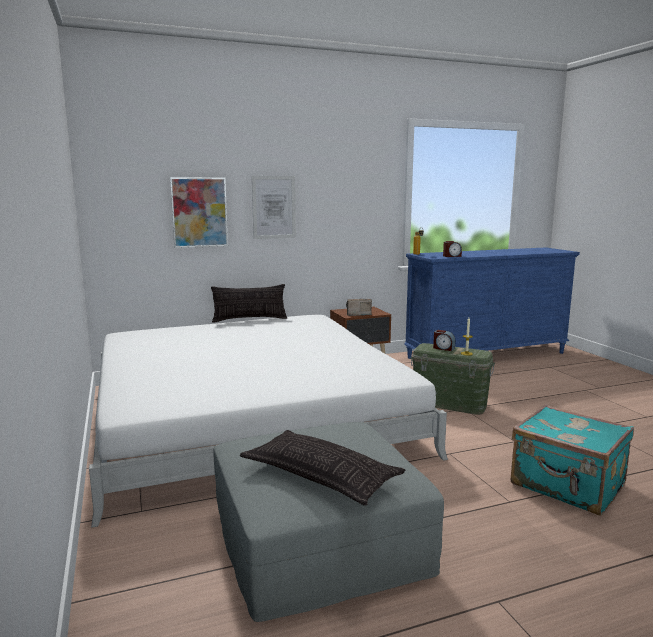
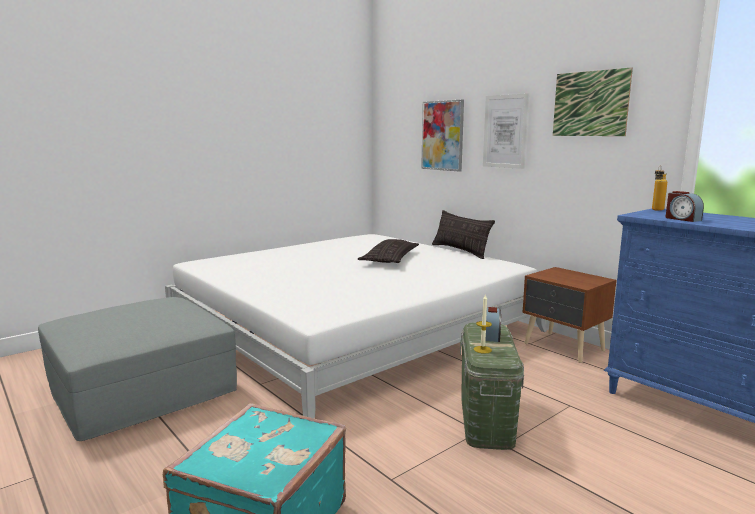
camera: 70 degrees right, 0 degrees up
pillow [240,430,405,506] -> pillow moved to [358,239,419,263]
radio [346,299,372,316] -> none
none -> picture [553,67,633,136]

